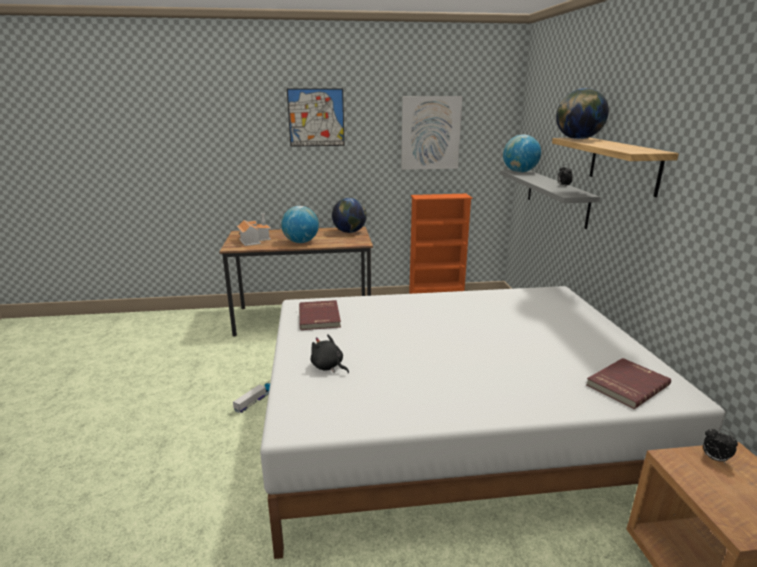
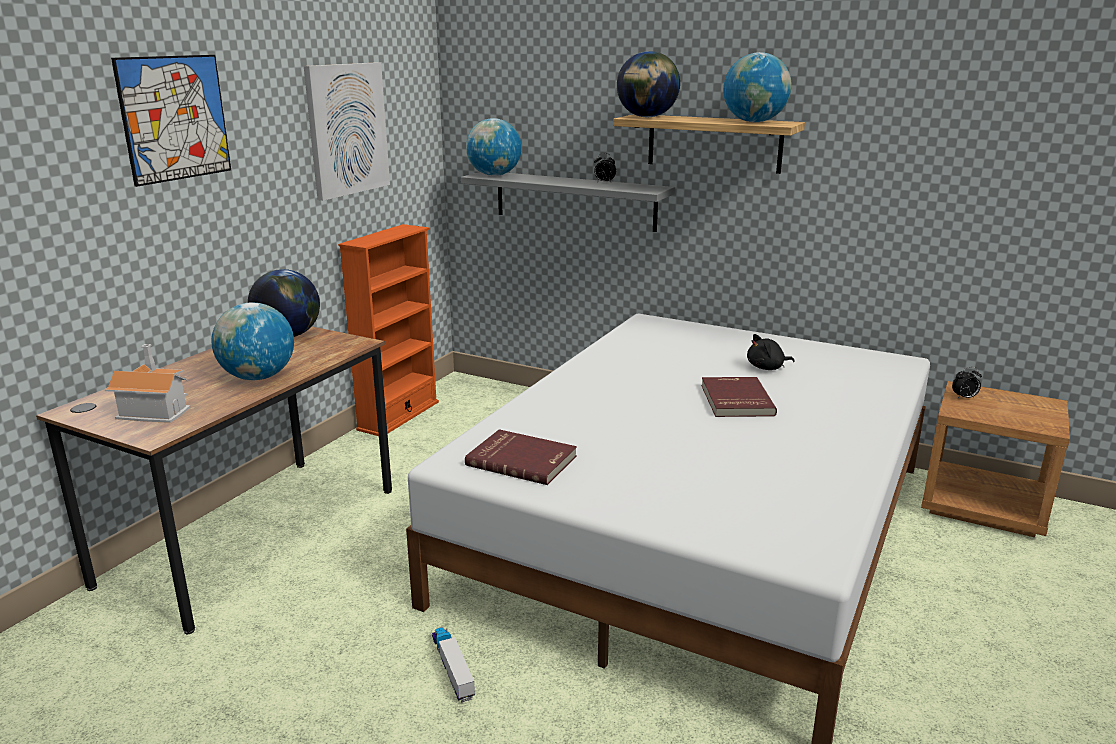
camera: 55 degrees left, 0 degrees up
black plush toy [311,334,349,373] -> black plush toy moved to [747,334,795,370]
red book [586,358,671,409] -> red book moved to [701,377,777,417]
none -> globe [723,52,792,122]

